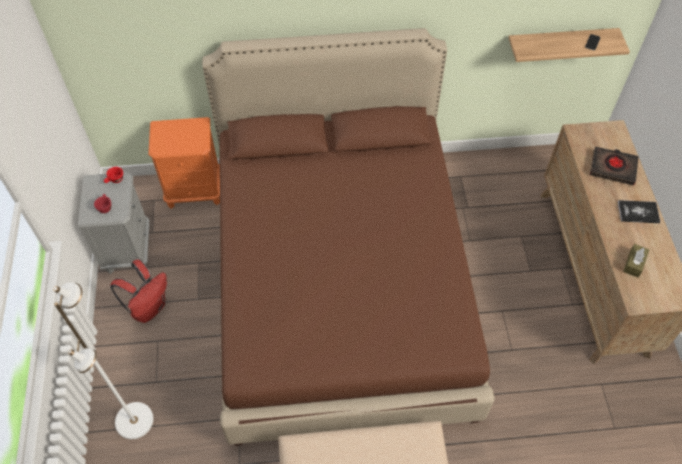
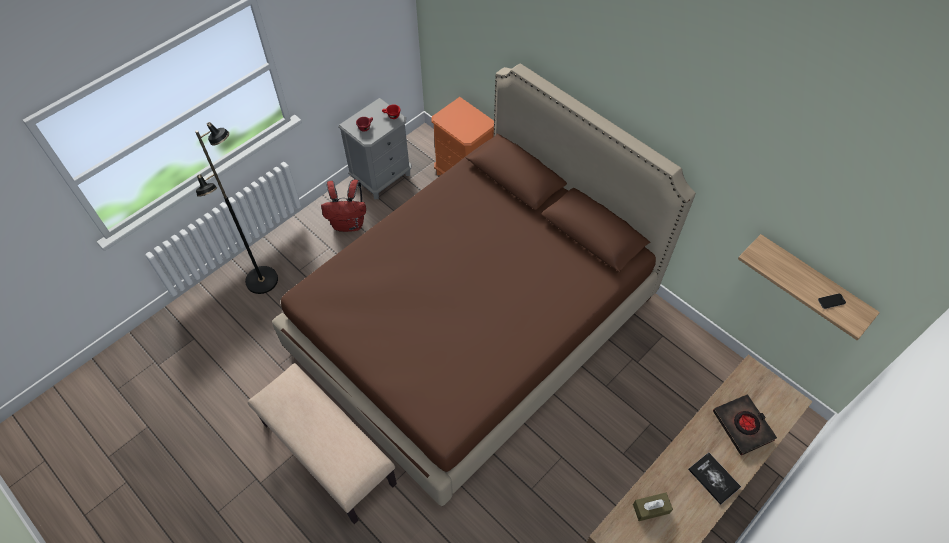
camera: 50 degrees right, 0 degrees up
white floor lamp [53,282,153,439] -> black floor lamp [195,122,278,294]

